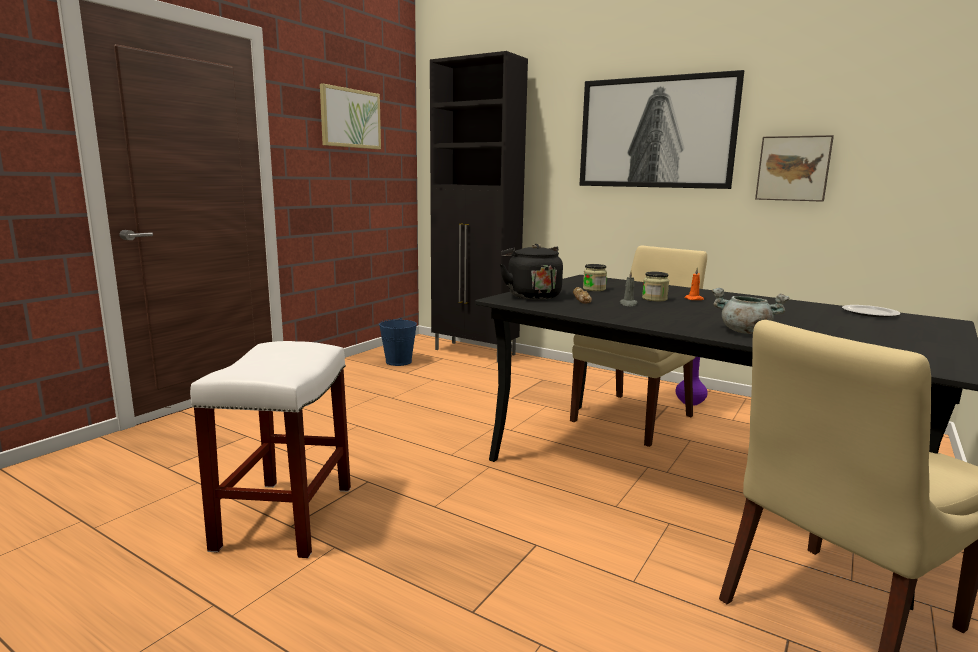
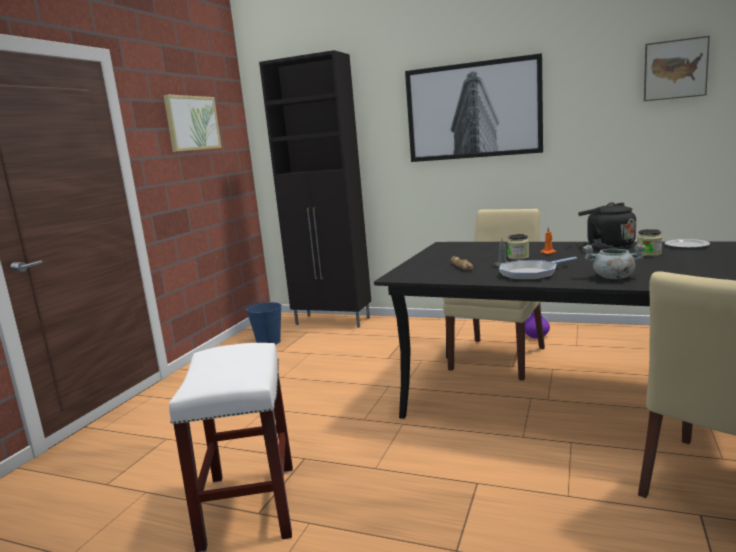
camera: 10 degrees left, 0 degrees up
black kettle [500,244,563,300] -> black kettle moved to [578,202,636,249]
jar [583,264,607,291] -> jar moved to [637,229,662,256]
picture [755,135,834,202] -> picture moved to [644,36,710,101]
none -> frying pan [499,257,577,280]

